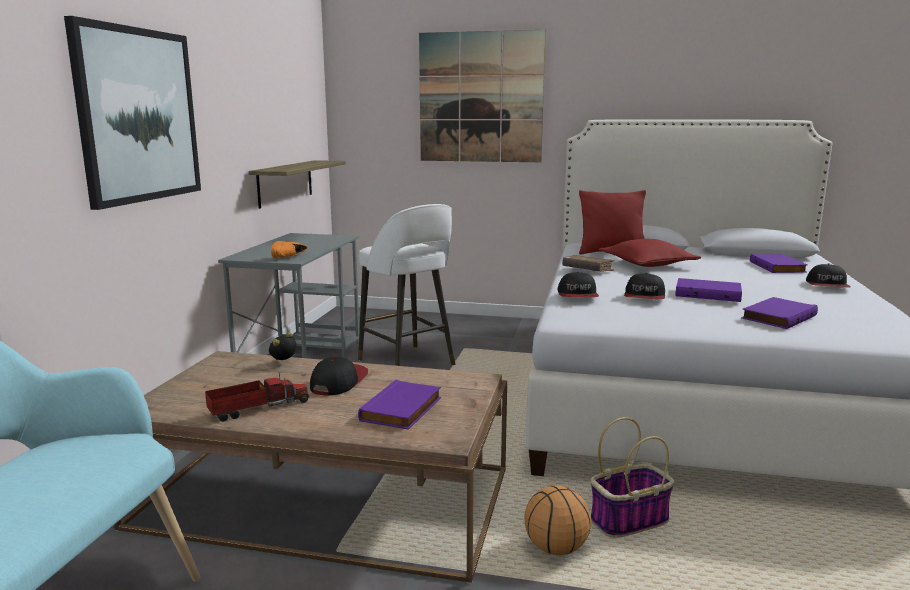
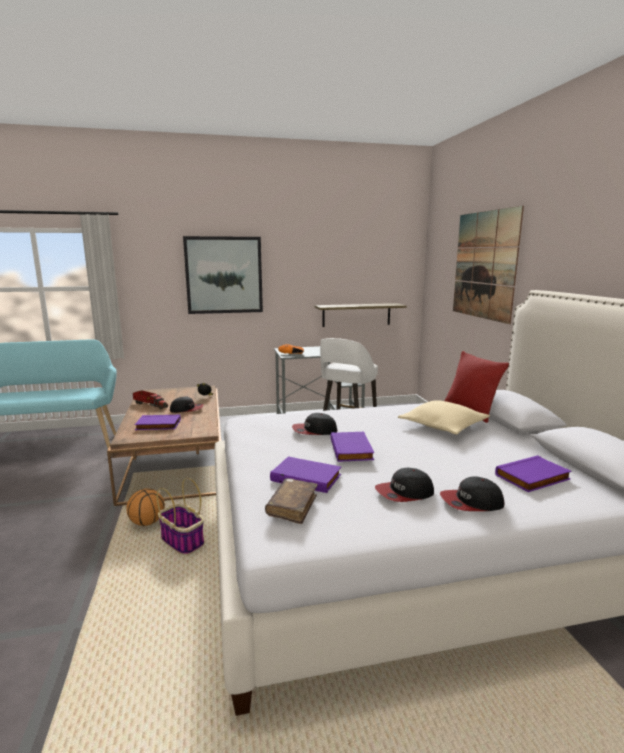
camera: 65 degrees right, 0 degrees up
cap [558,272,599,297] -> cap moved to [375,468,434,502]
brown book [562,255,614,272] -> brown book moved to [265,478,318,524]
red pillow [599,239,701,267] -> beige pillow [398,400,490,435]

